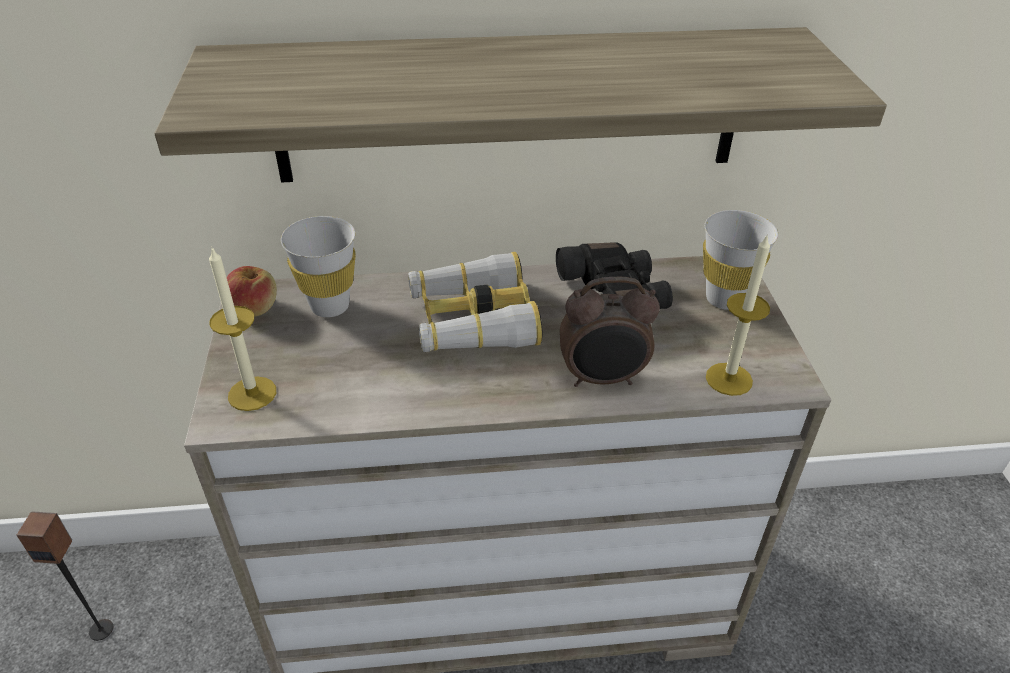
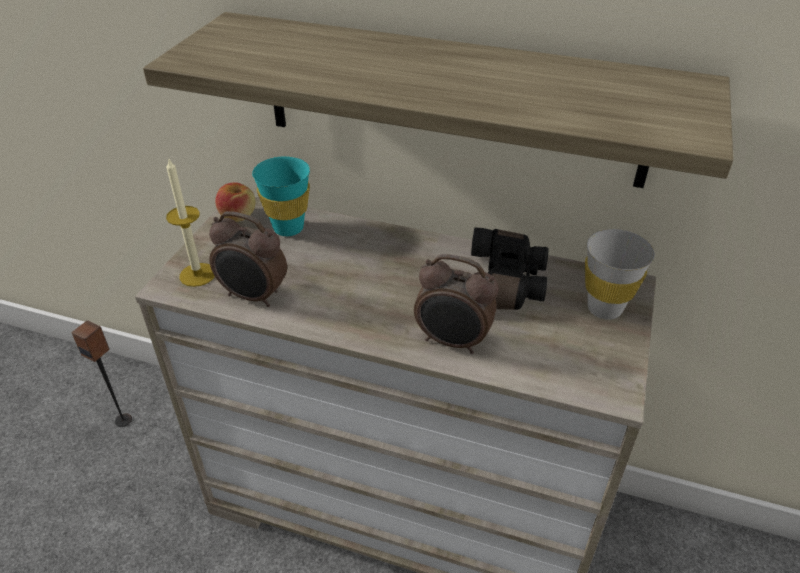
camera: 25 degrees right, 0 degrees up
white cup [281,216,356,317] -> turquoise cup [252,156,310,236]
binoculars [408,252,542,352] -> none
candle [706,234,770,396] -> none
none -> alarm clock [209,211,287,307]

